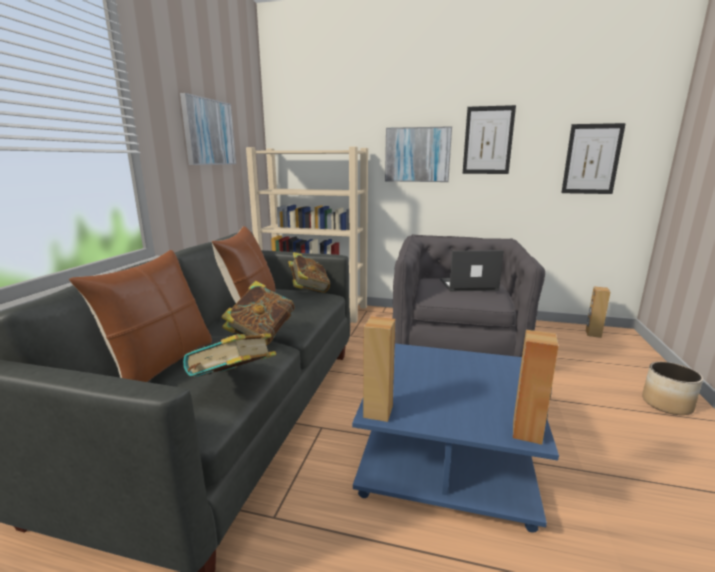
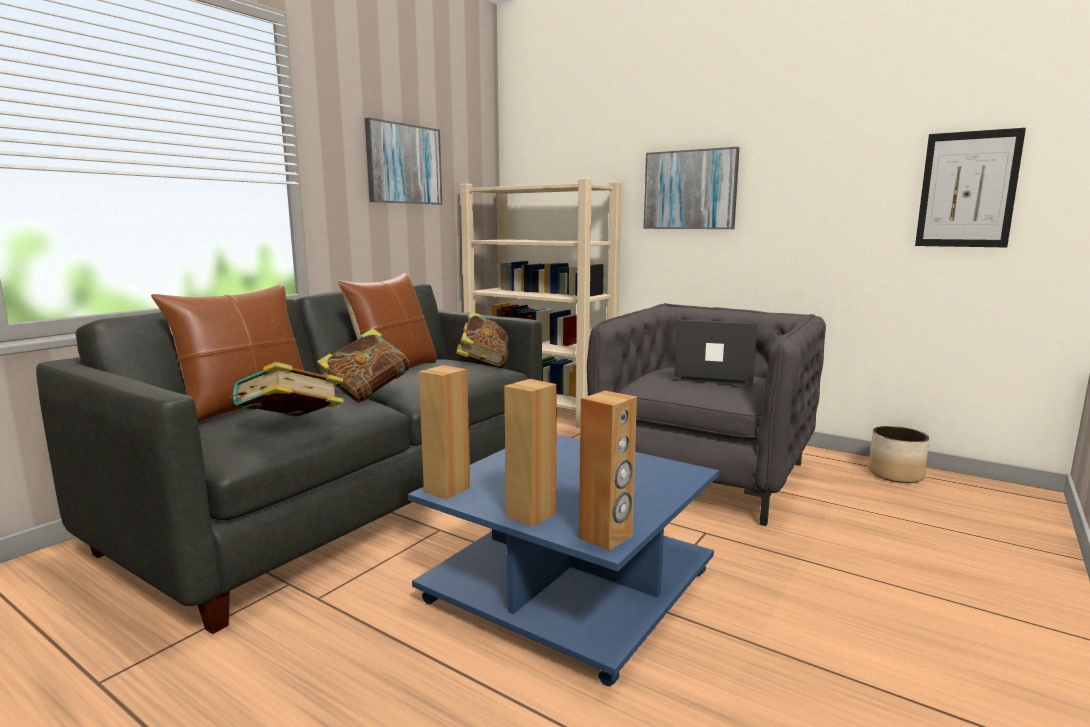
camera: 20 degrees right, 5 degrees down
picture [463,105,516,174] -> none
brown speaker [586,287,611,338] -> brown speaker moved to [504,379,557,527]
planter [642,362,703,415] -> planter moved to [868,426,930,483]

